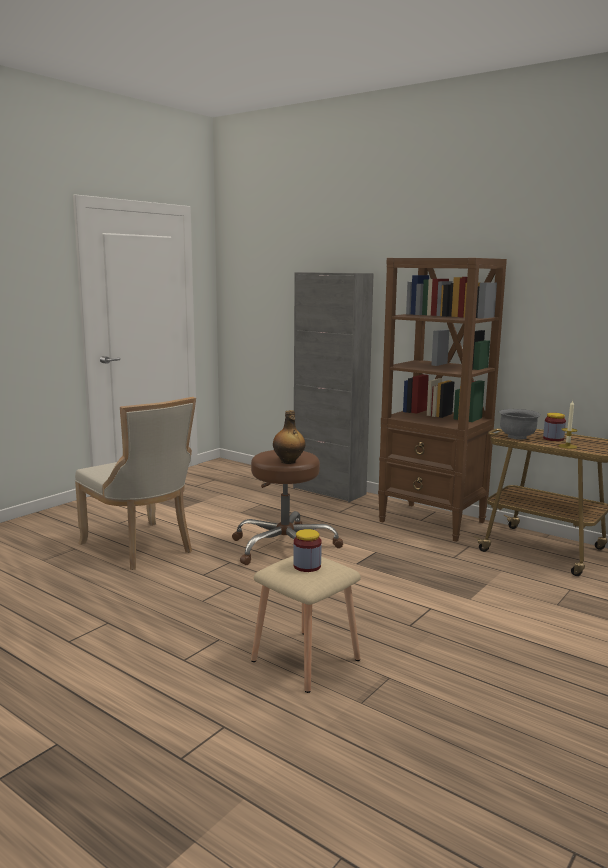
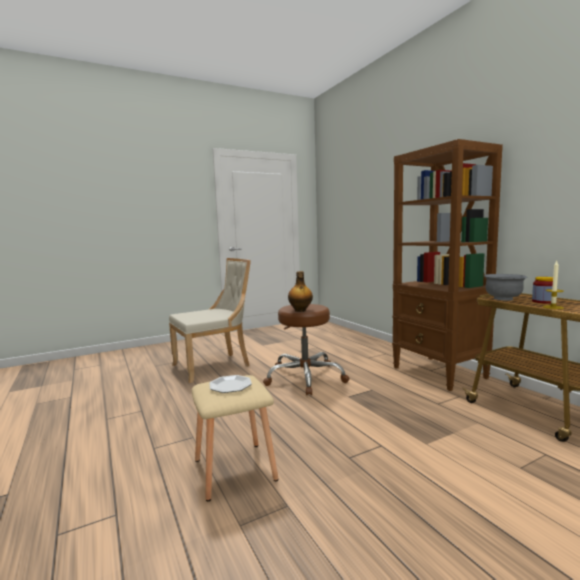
camera: 25 degrees right, 5 degrees down
beige chair [75,397,196,570] -> beige chair turned 105 degrees counterclockwise [169,258,251,383]
grey cabinet [293,272,374,502] -> none
jar [293,529,322,572] -> plate [210,375,252,393]

